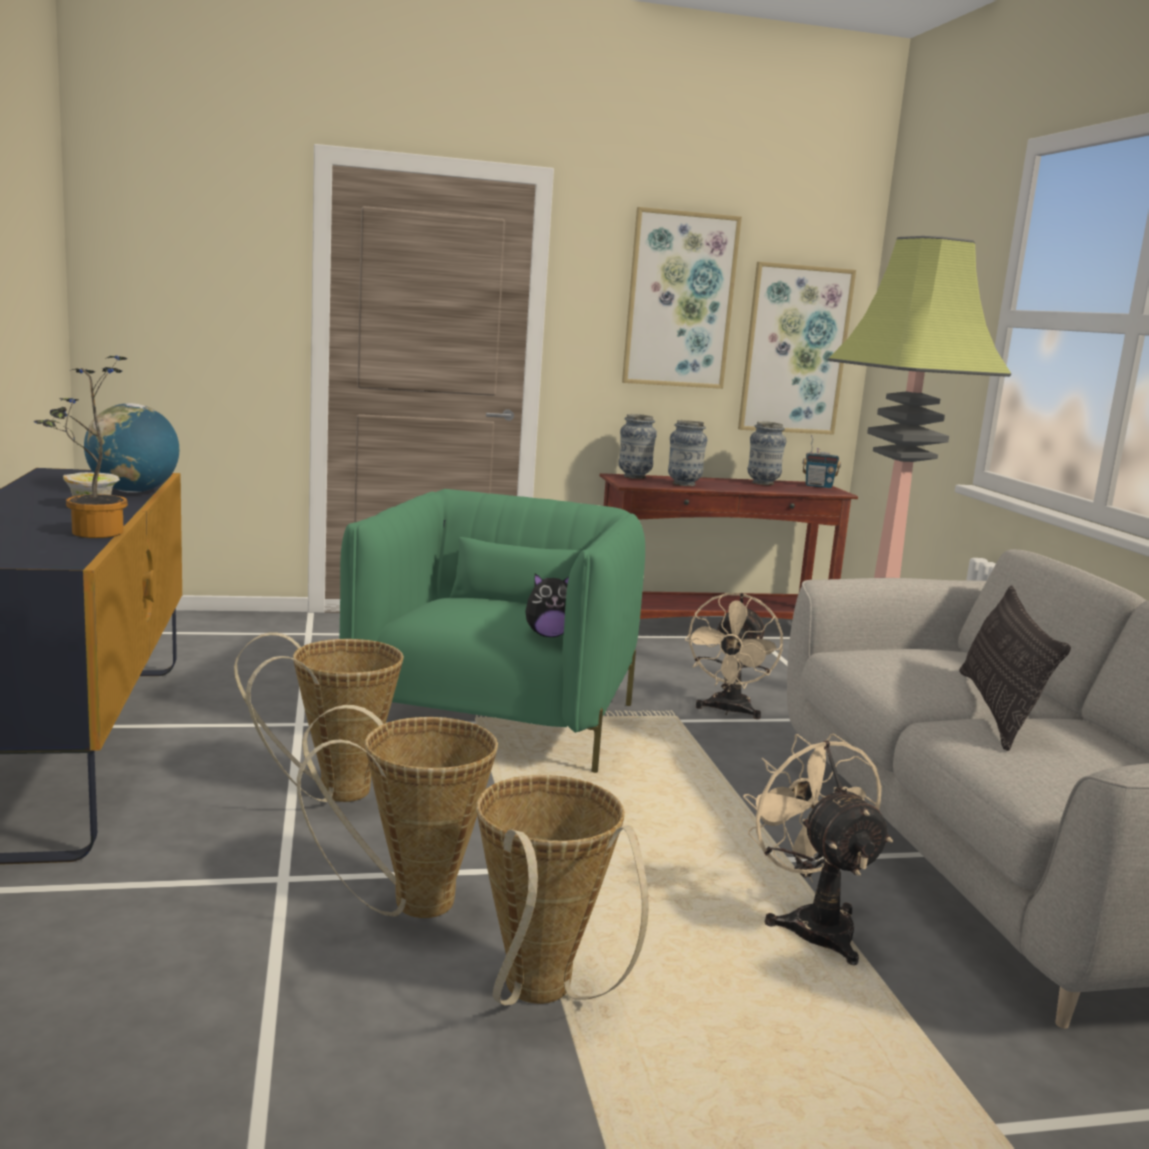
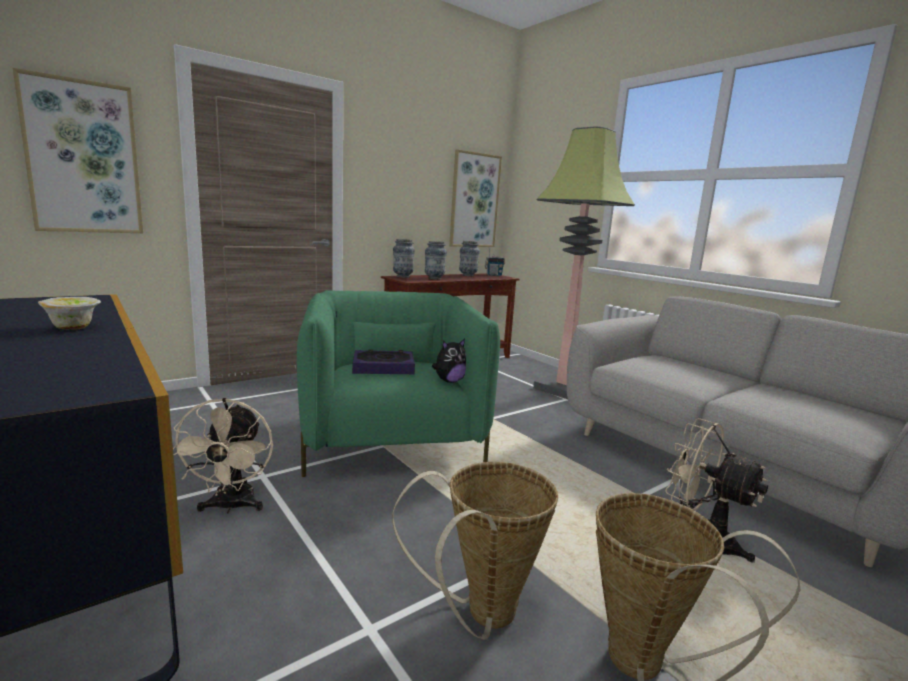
camera: 25 degrees left, 0 degrees up
potted plant [33,356,128,538] -> none
globe [84,403,179,493] -> none
basket [234,632,404,802] -> none
picture [622,207,742,389] -> picture moved to [13,68,143,233]
beige fan [685,593,783,719] -> beige fan moved to [173,398,273,513]
pillow [959,585,1071,751] -> none
none -> book [352,349,415,374]

